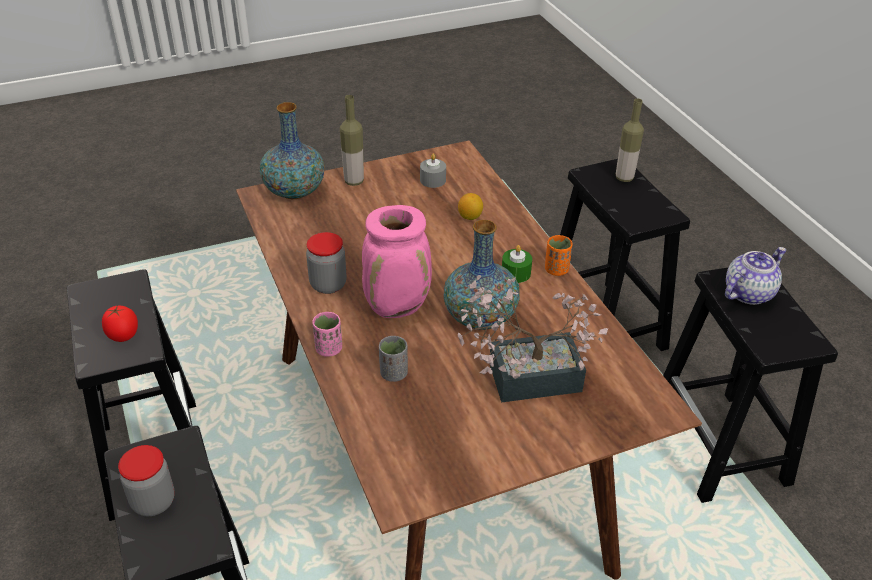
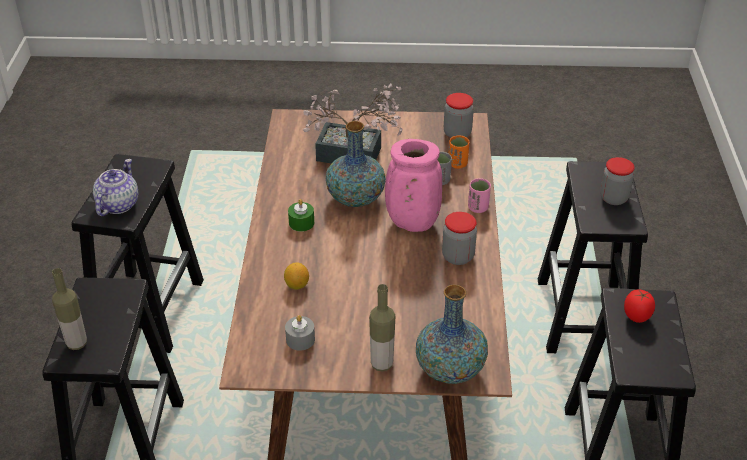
camera: 155 degrees left, 0 degrees up
orange cup [545,235,573,276] -> orange cup moved to [449,135,469,169]
teapot [725,247,786,305] -> teapot turned 120 degrees clockwise [93,159,138,216]
none -> jar [444,93,474,138]

